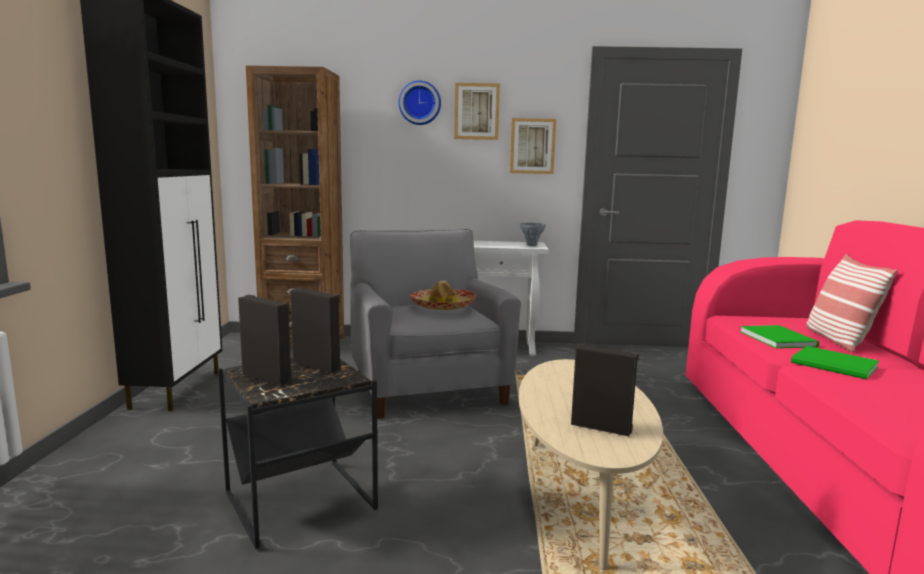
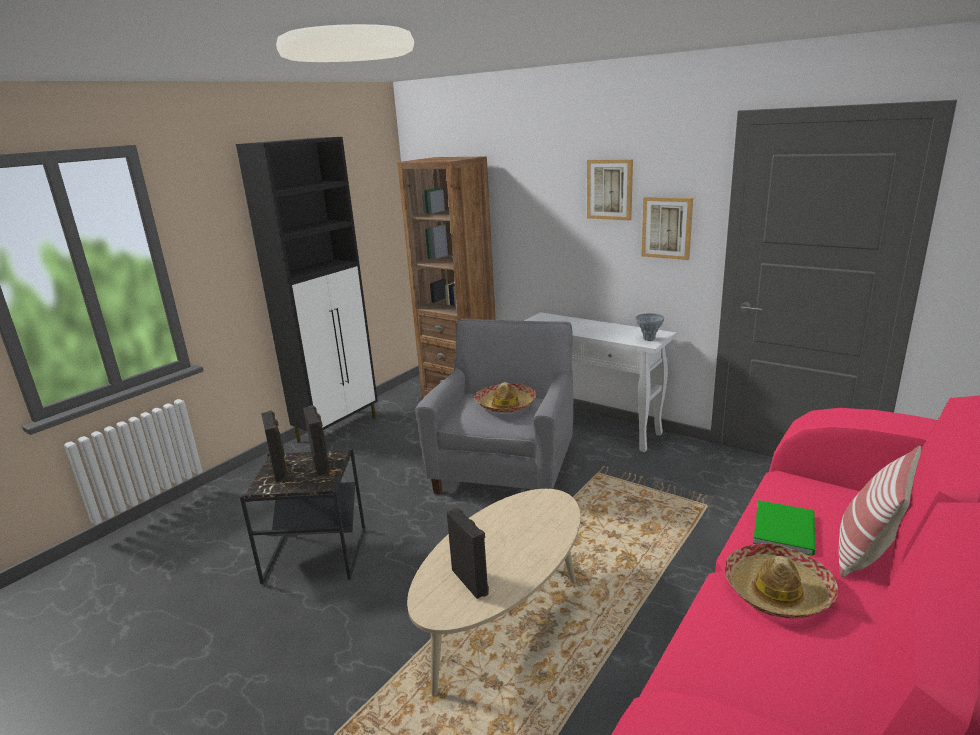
camera: 35 degrees right, 10 degrees up
wall clock [399,81,441,125] -> none
green book [791,346,879,379] -> hat [725,543,838,619]

